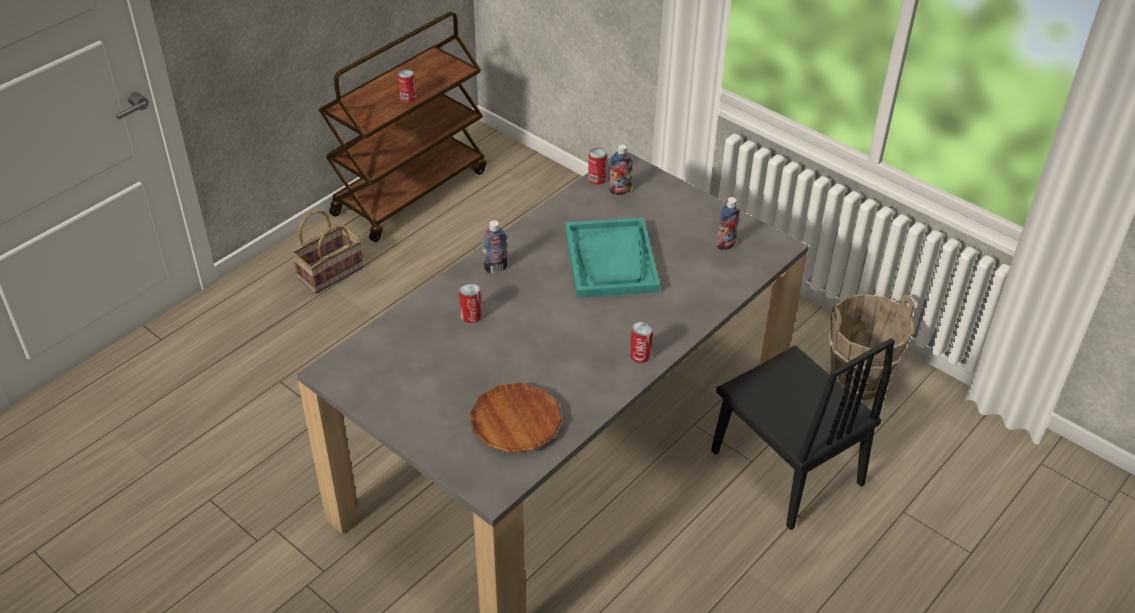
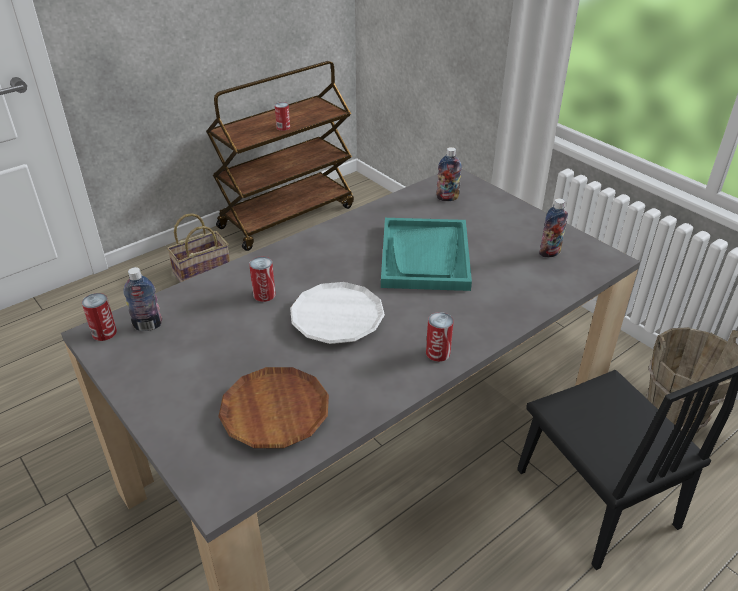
camera: 10 degrees right, 5 degrees down
bottle [482,220,508,273] -> bottle moved to [123,267,162,331]
can [588,148,607,185] -> can moved to [82,293,117,341]
none -> white plate [290,282,385,344]

